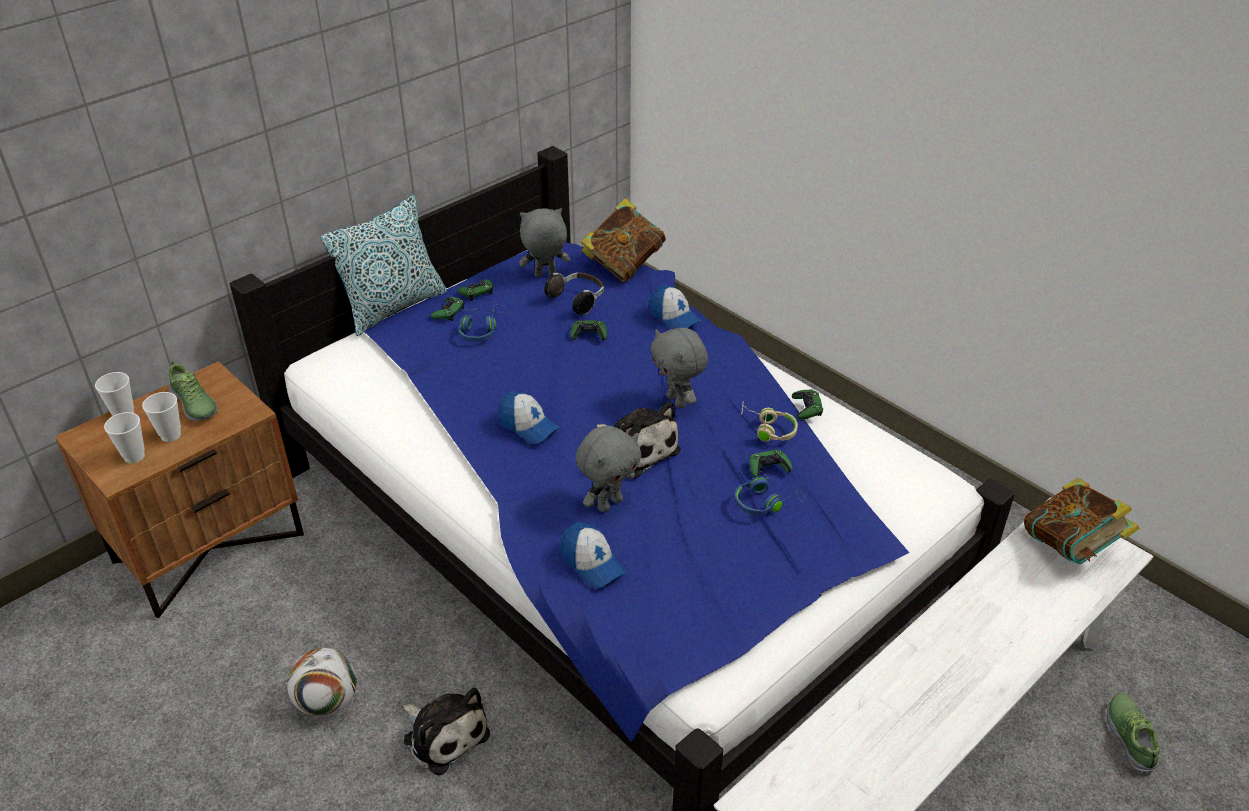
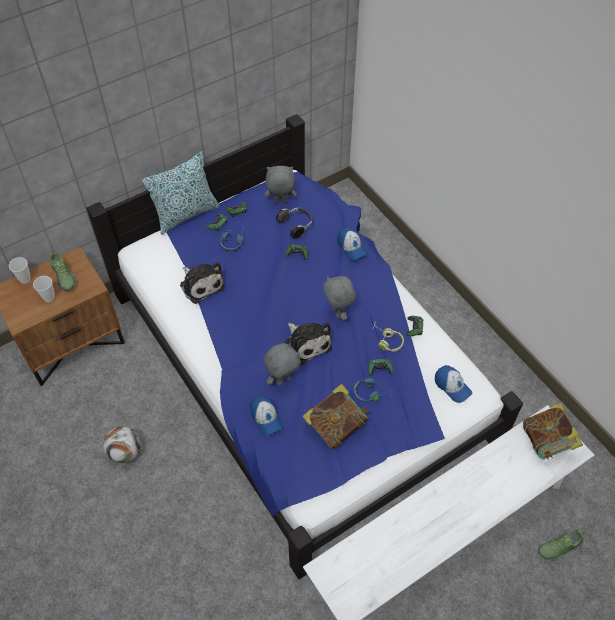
camera: 10 degrees right, 15 degrees up
cup [104,412,145,463] -> none
plush toy [404,687,490,776] -> plush toy moved to [180,262,225,304]
cap [497,391,560,444] -> cap moved to [435,365,472,403]
book [581,198,666,282] -> book moved to [302,384,368,449]
shoe [1106,693,1160,772] -> shoe turned 120 degrees counterclockwise [538,531,586,561]

